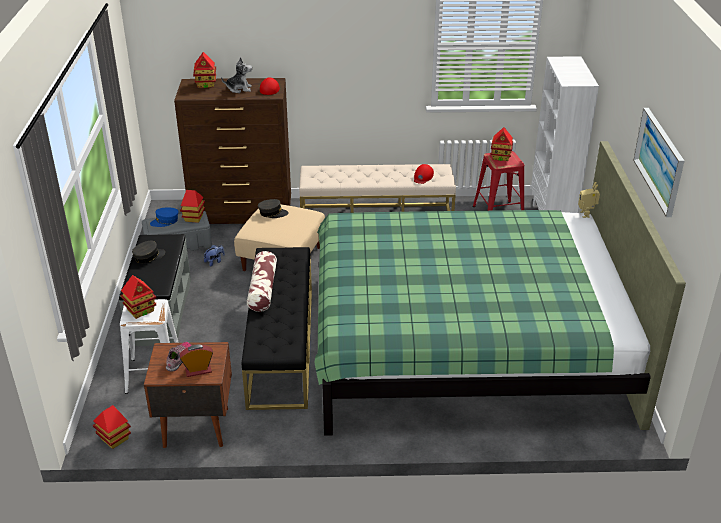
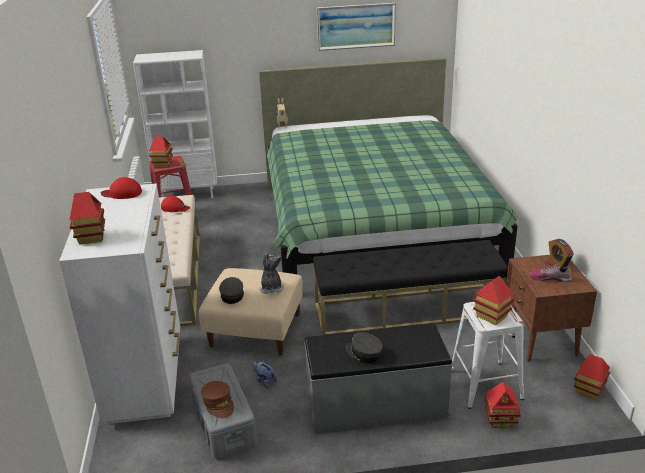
camera: 95 degrees left, 5 degrees down
blue cap [150,207,179,227] -> brown cap [201,381,234,418]
brown dresser [174,78,291,224] -> white dresser [59,184,180,424]
toy house [180,190,205,223] -> toy house moved to [484,382,521,428]
plush toy [221,57,252,93] -> plush toy moved to [259,253,284,294]
pillow [247,251,277,312] -> none

